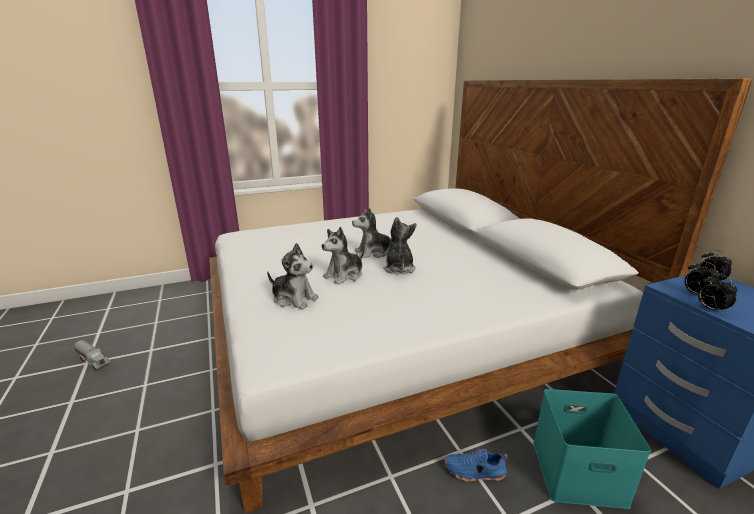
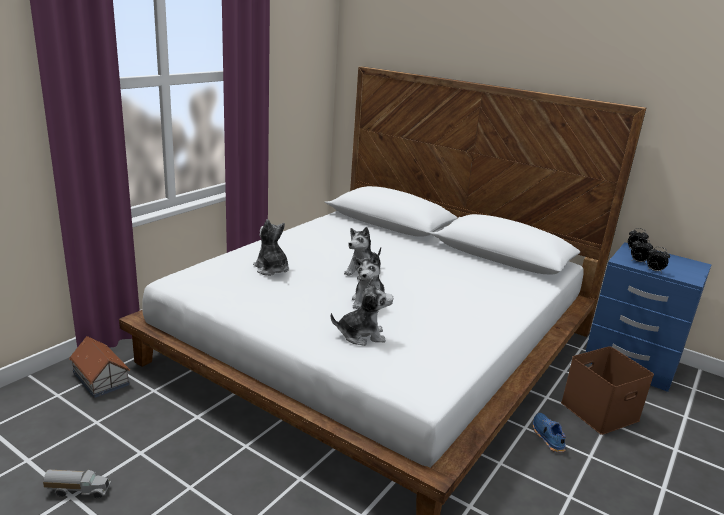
camera: 35 degrees left, 0 degrees up
plush toy [383,217,417,274] -> plush toy moved to [253,219,289,276]
blue shoe [445,449,508,482] -> blue shoe turned 105 degrees clockwise [533,413,566,453]
turquoise storage box [533,389,651,509] -> brown storage box [561,346,654,435]
none -> toy house [69,336,130,398]

